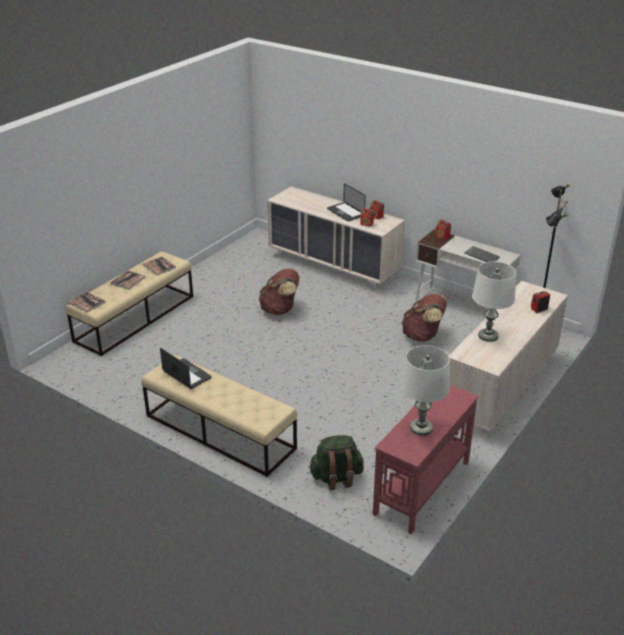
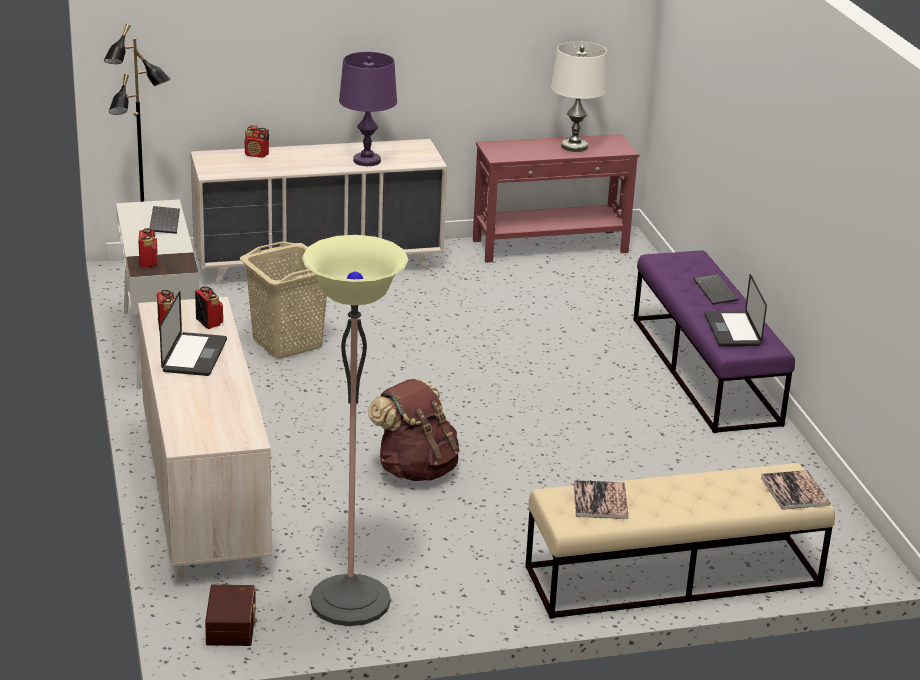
camera: 140 degrees left, 5 degrees down
book [110,271,146,290] -> none
beige bench [141,355,297,477] -> purple bench [633,250,795,433]
green backpack [309,435,364,490] -> none
brown backpack [402,294,447,342] -> beige laundry basket [240,241,327,359]
white table lamp [472,262,516,342] -> purple table lamp [339,52,397,166]
none -> brown storage box [205,585,258,646]
none -> floor lamp [302,235,409,626]
none -> keyboard [694,274,738,305]

